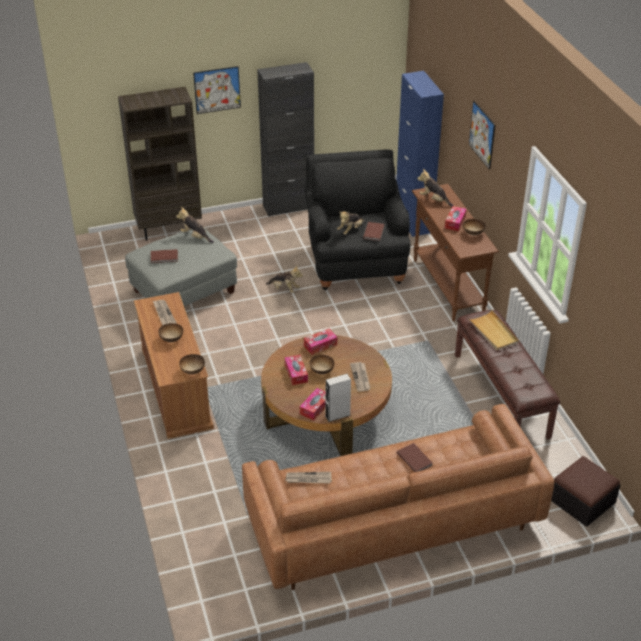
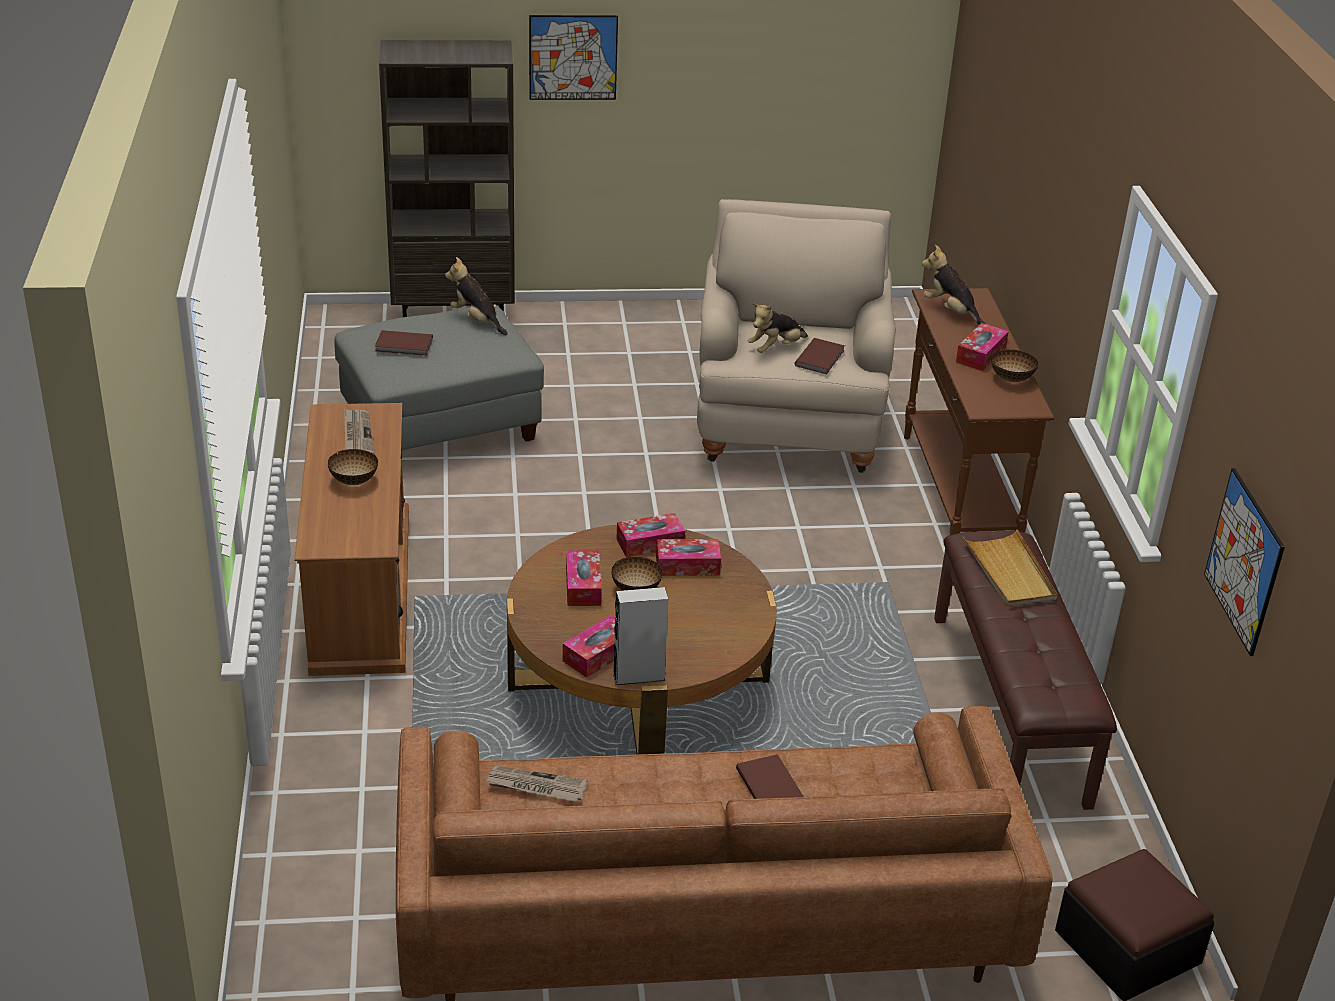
camera: 10 degrees right, 5 degrees down
bowl [179,354,205,375] -> none
black cabinet [257,62,314,217] -> none
plush toy [266,265,303,293] -> none
black armchair [304,150,411,290] -> beige armchair [697,199,896,473]
newspaper [350,362,371,392] -> none
blue cabinet [396,71,444,237] -> none
picture [469,101,495,170] -> picture moved to [1204,468,1285,656]
none -> tissue box [656,539,721,576]

